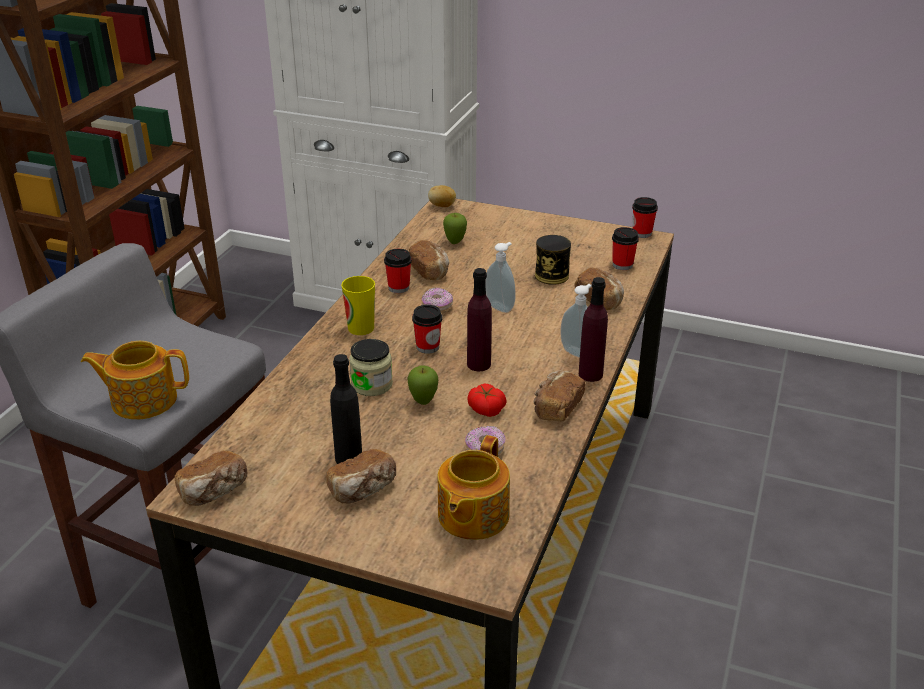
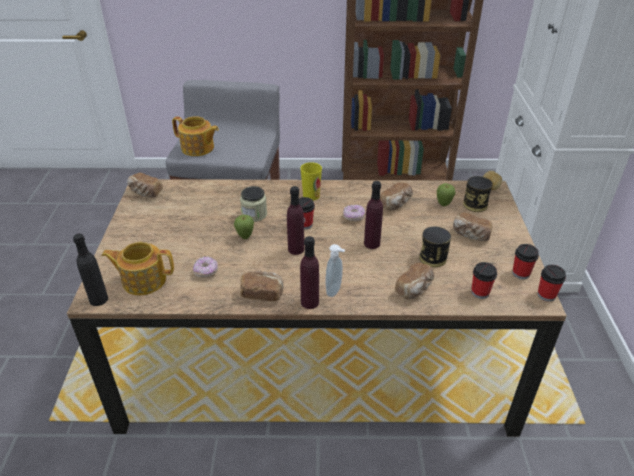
camera: 70 degrees right, 5 degrees up
teapot [81,341,189,420] -> teapot turned 135 degrees clockwise [172,116,219,156]
bread [326,449,396,504] -> bread moved to [453,212,492,241]
black bottle [330,354,362,464] -> black bottle moved to [73,233,108,306]
cup [384,249,412,293] -> cup moved to [512,244,539,279]
tomato [467,384,507,417] -> none
soap dispenser [485,242,516,313] -> purple bottle [364,181,383,249]
none -> can [463,176,493,212]

